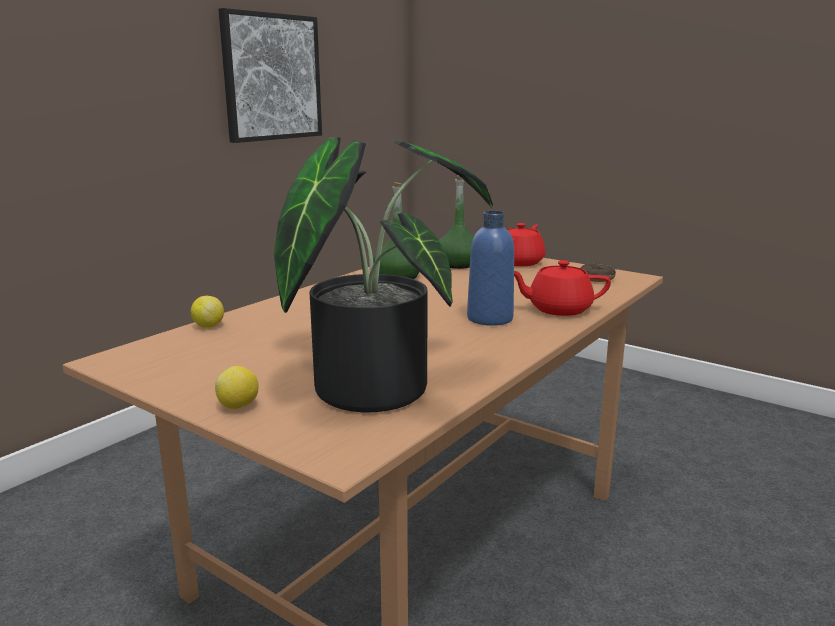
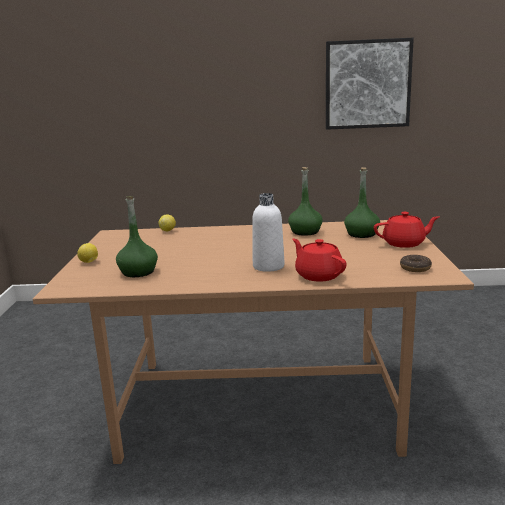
camera: 55 degrees right, 0 degrees up
potted plant [274,137,493,412] -> green bottle [116,196,158,277]
blue bottle [467,211,514,326] -> white bottle [252,193,284,272]

